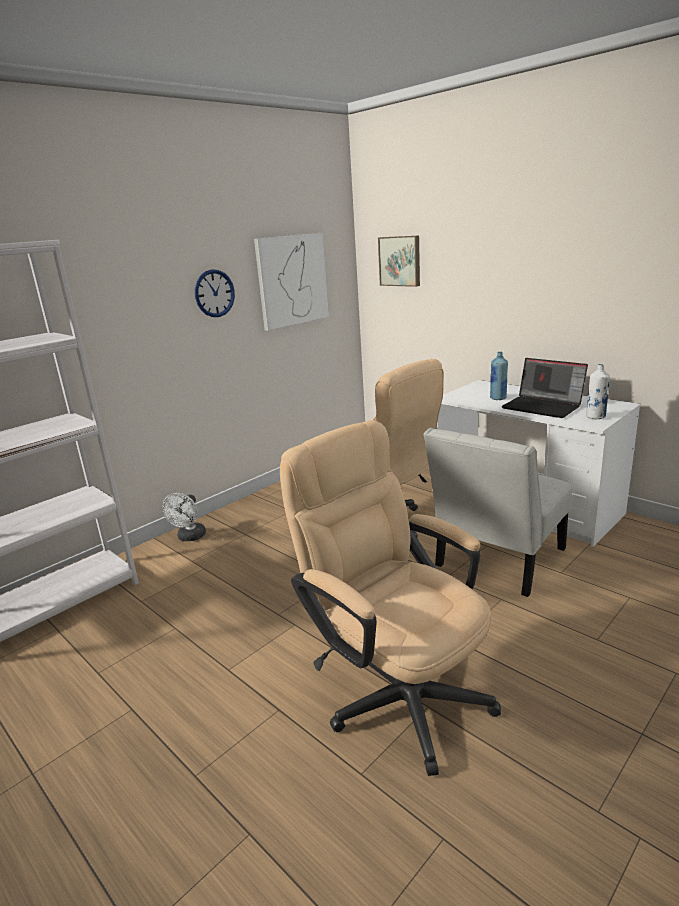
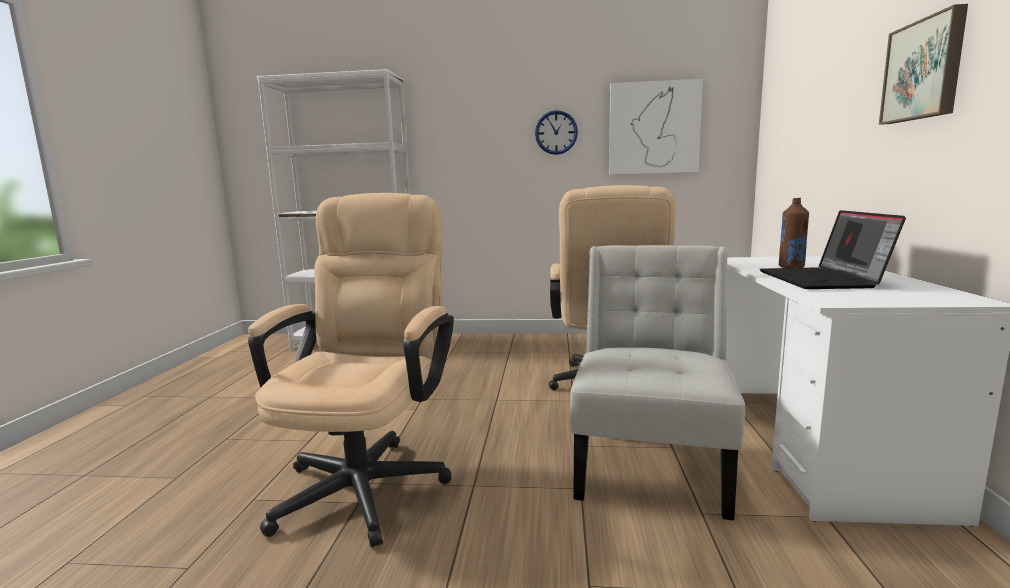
camera: 50 degrees right, 10 degrees down
white fan [162,493,206,541] -> none
picture [378,236,420,287] -> picture moved to [879,4,968,125]
white chair [423,428,573,597] -> white chair turned 105 degrees clockwise [570,245,745,521]
blue bottle [490,351,508,400] -> brown bottle [779,198,809,268]
white bottle [586,364,610,419] -> none

